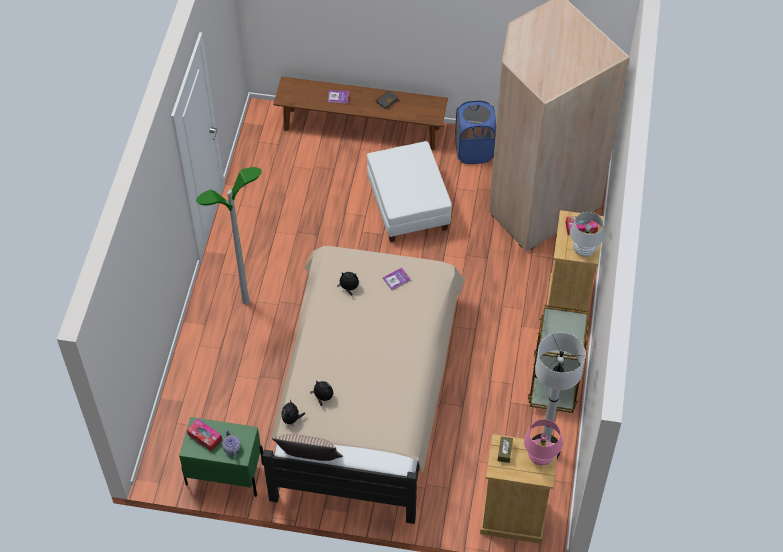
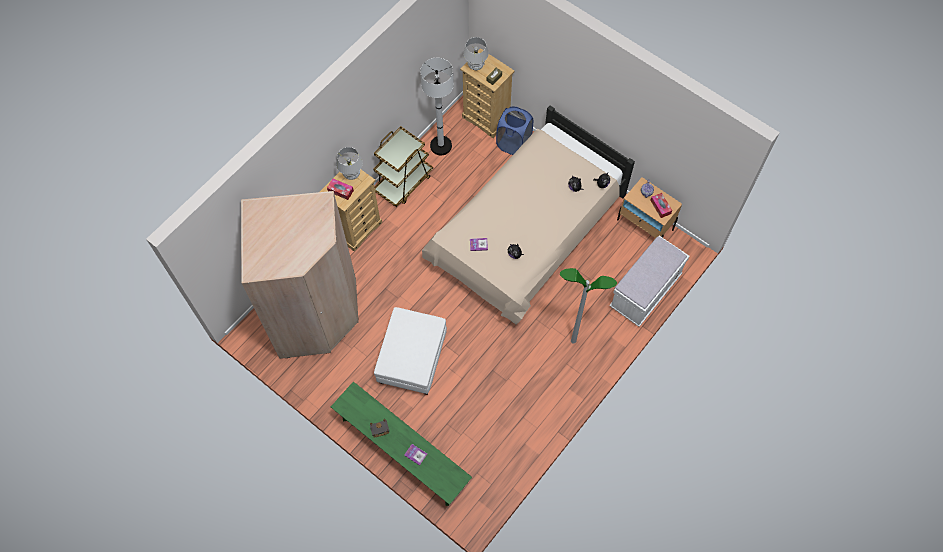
camera: 150 degrees left, 10 degrees up
green nightstand [179,417,264,497] -> beige nightstand [617,177,682,238]
pillow [272,434,343,461] -> none
brown bench [273,77,448,151] -> green bench [331,382,472,506]
blue laundry basket [455,100,496,164] -> blue laundry basket moved to [496,106,533,155]
pink table lamp [524,419,563,465] -> white table lamp [463,37,489,70]
none -> white bench [609,236,690,327]

